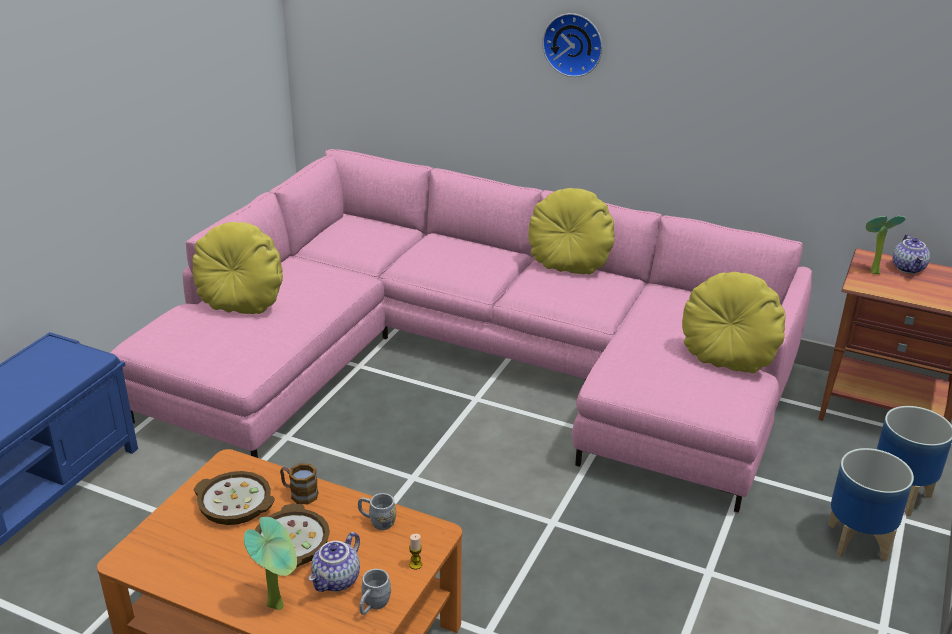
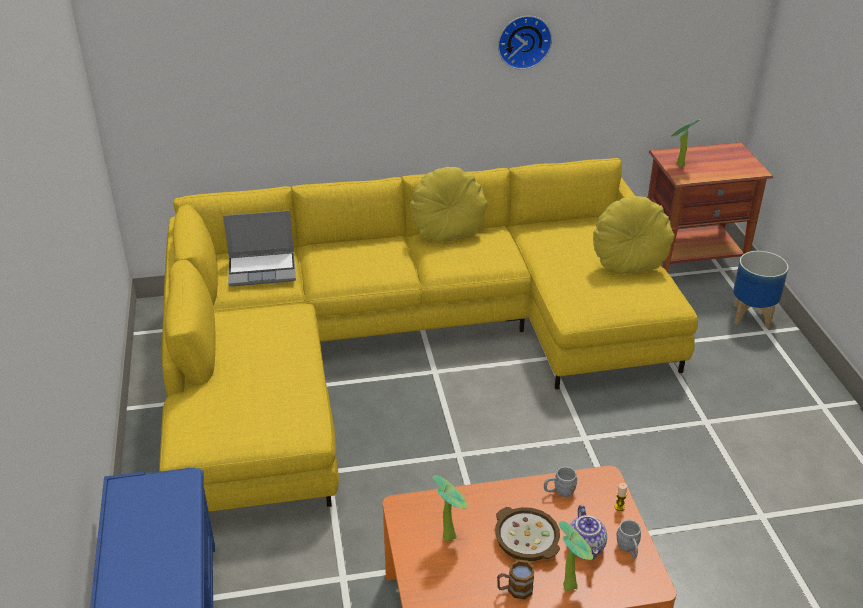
camera: 35 degrees left, 5 degrees up
pink sofa [110,149,812,513] -> yellow sofa [159,158,698,512]
yellow pillow [193,222,283,314] -> none
bowl [193,471,275,525] -> potted plant [432,475,468,542]
mug [280,463,318,504] -> mug moved to [497,559,535,599]
wall clock [542,13,603,77] -> wall clock moved to [498,16,552,70]
planter [828,448,914,562] -> none
teapot [892,234,930,274] -> none
none -> laptop [223,210,296,287]

